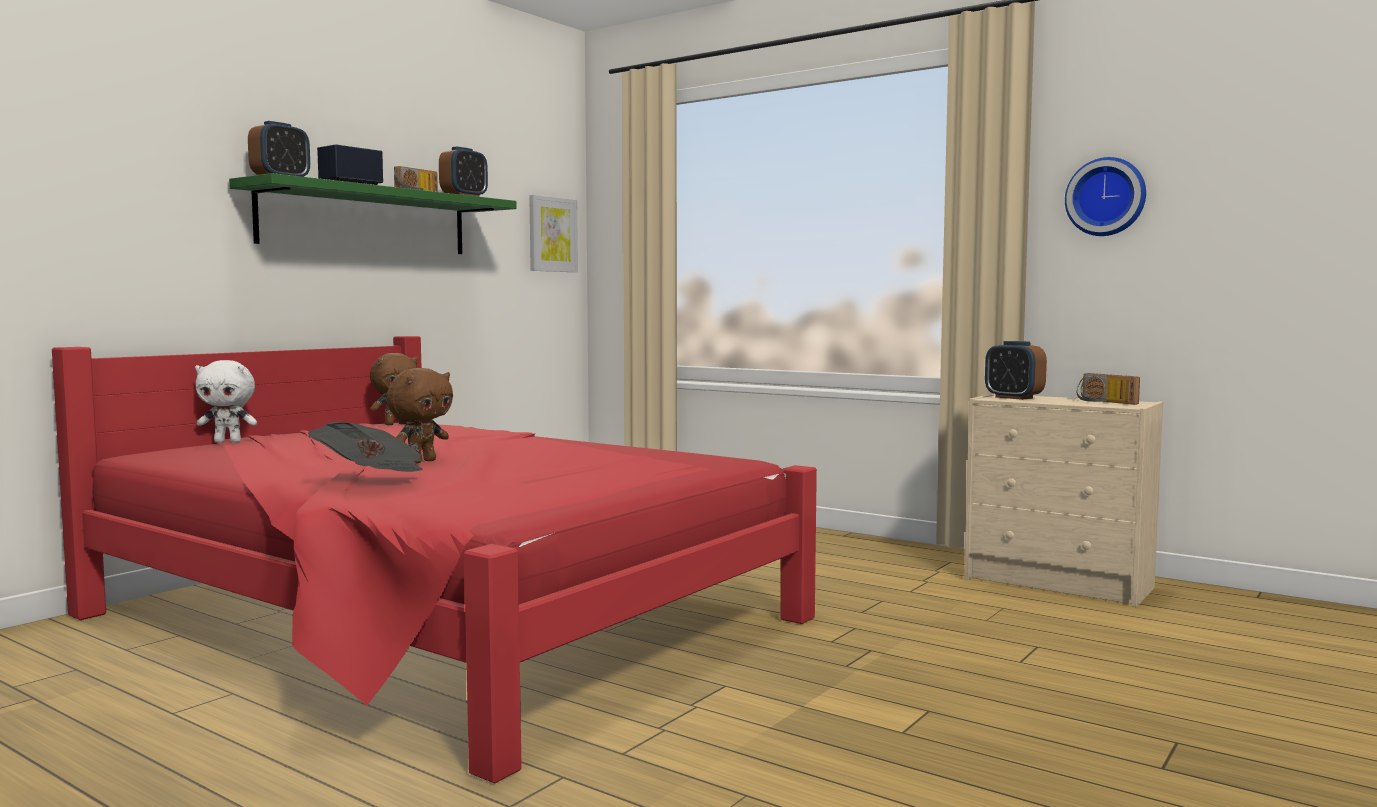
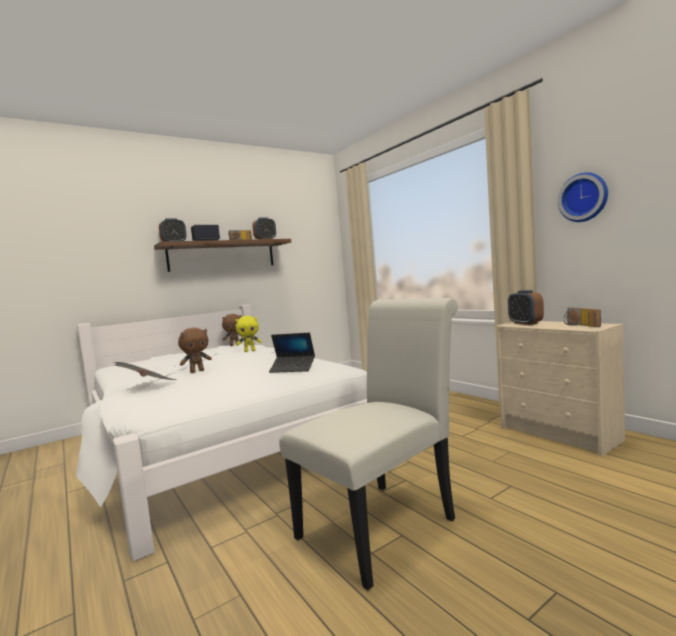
camera: 20 degrees right, 0 degrees up
red bed [52,336,817,783] -> white bed [76,305,367,561]
white plush toy [195,360,257,443] -> none
green shelf [229,173,517,254] -> brown shelf [154,239,291,272]
picture [529,195,578,272] -> none
none -> yellow plush toy [236,316,262,352]
none -> laptop [269,333,315,373]
none -> white chair [279,298,458,590]

